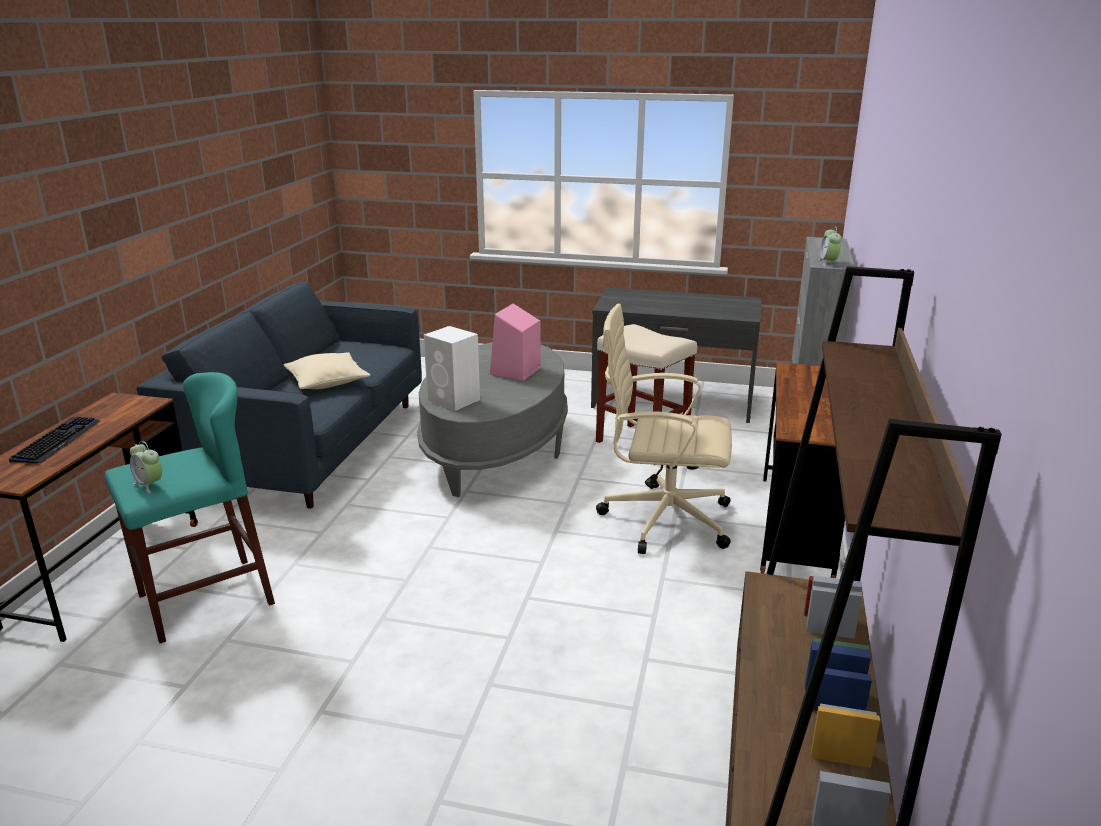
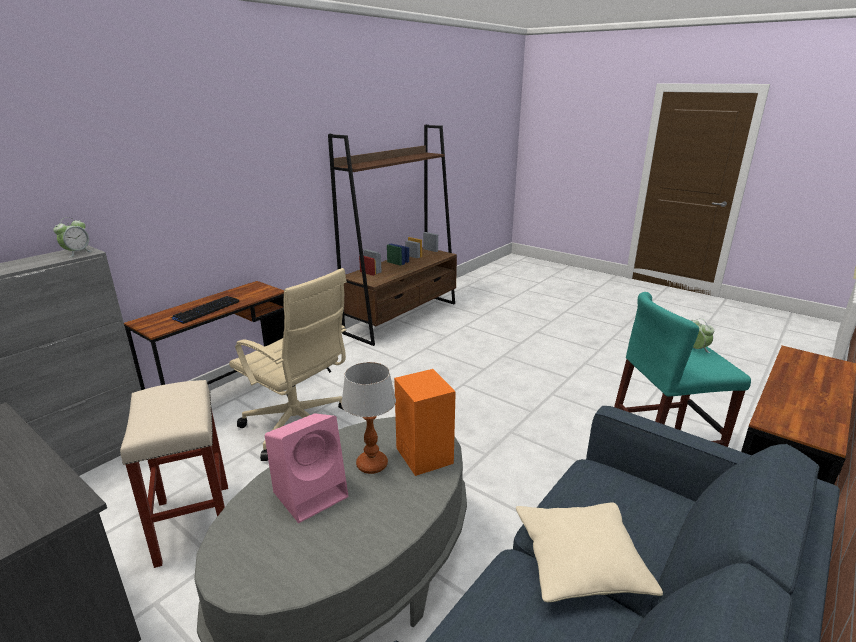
camera: 155 degrees left, 0 degrees up
keyboard [9,417,100,463] -> keyboard moved to [171,296,239,324]
white speaker [424,326,480,411] -> orange speaker [394,369,456,476]
none -> table lamp [341,362,396,474]

